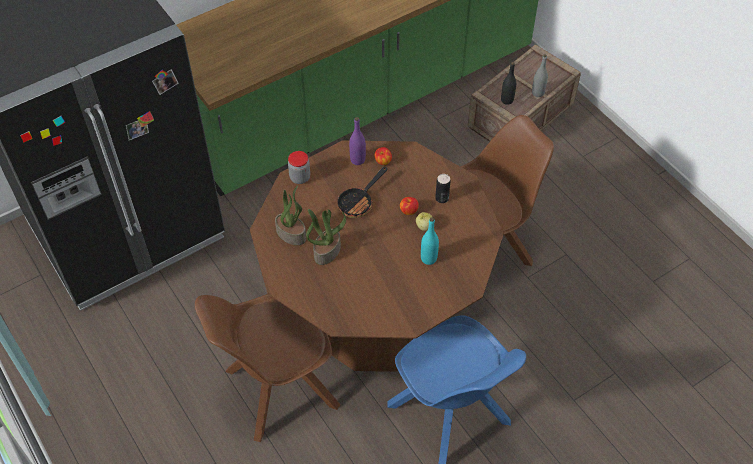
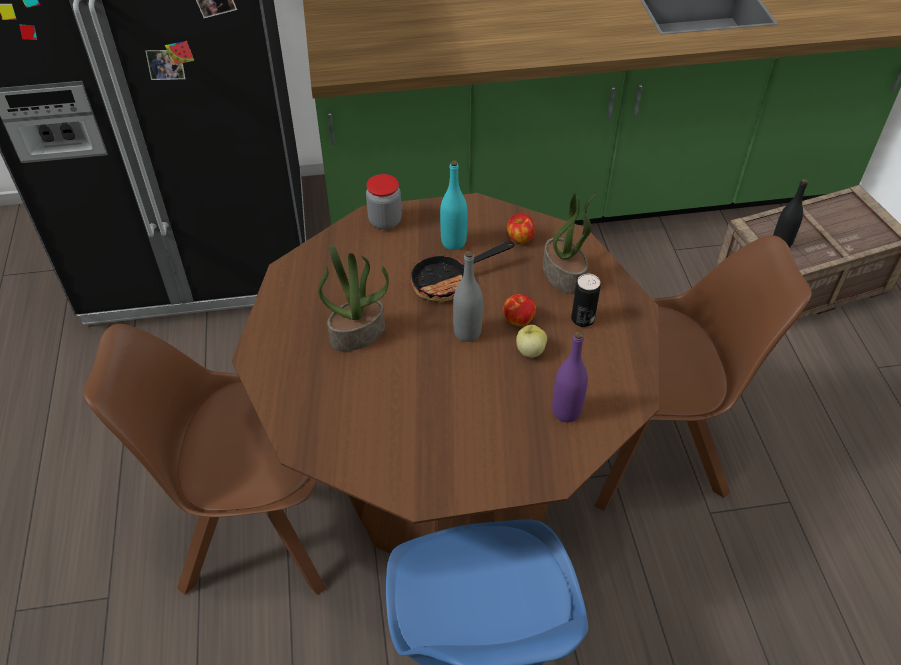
camera: 25 degrees right, 5 degrees down
potted plant [275,185,306,245] -> potted plant moved to [543,192,598,294]
purple bottle [349,117,366,165] -> purple bottle moved to [552,331,588,422]
turquoise bottle [421,218,439,265] -> turquoise bottle moved to [440,160,467,250]
grey bottle [532,54,548,97] -> grey bottle moved to [453,251,483,342]

